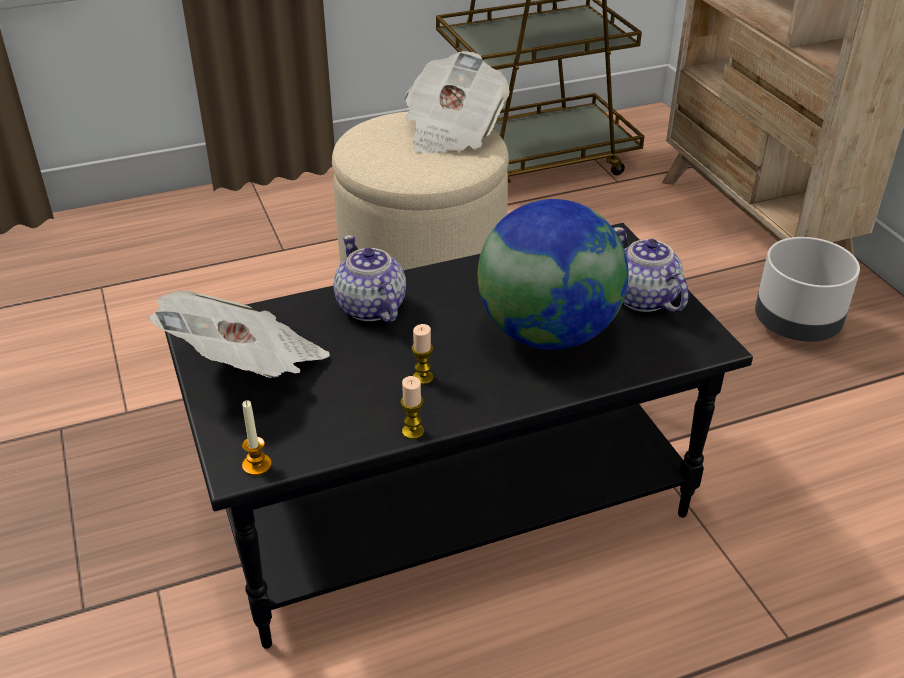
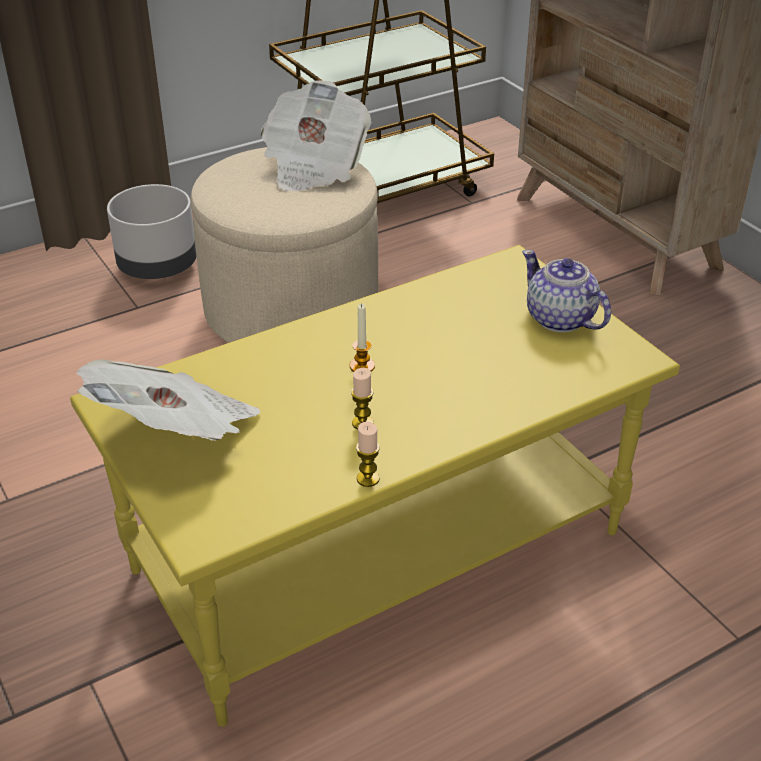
camera: 10 degrees left, 0 degrees up
black coffee table [165,223,753,649] -> yellow coffee table [70,245,680,727]
candle [242,400,272,476] -> candle moved to [350,304,375,372]
teapot [333,235,406,322] -> none
globe [478,199,629,350] -> none
grey planter [755,237,860,341] -> grey planter moved to [107,184,196,279]

